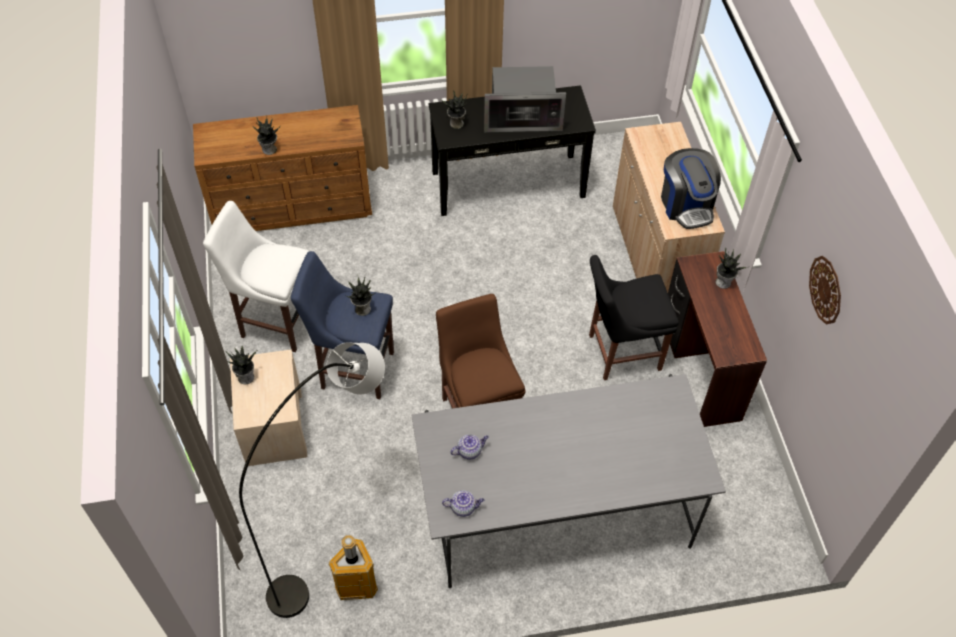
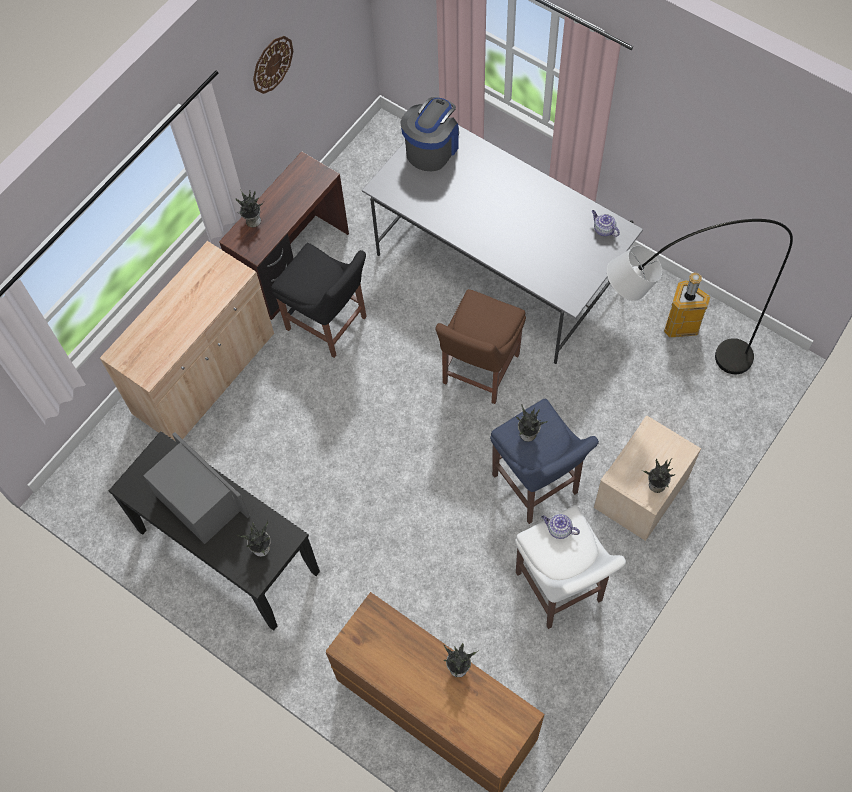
camera: 130 degrees left, 10 degrees up
teapot [450,434,489,460] -> teapot moved to [542,514,580,539]
coffee machine [661,148,721,229] -> coffee machine moved to [400,97,459,171]

